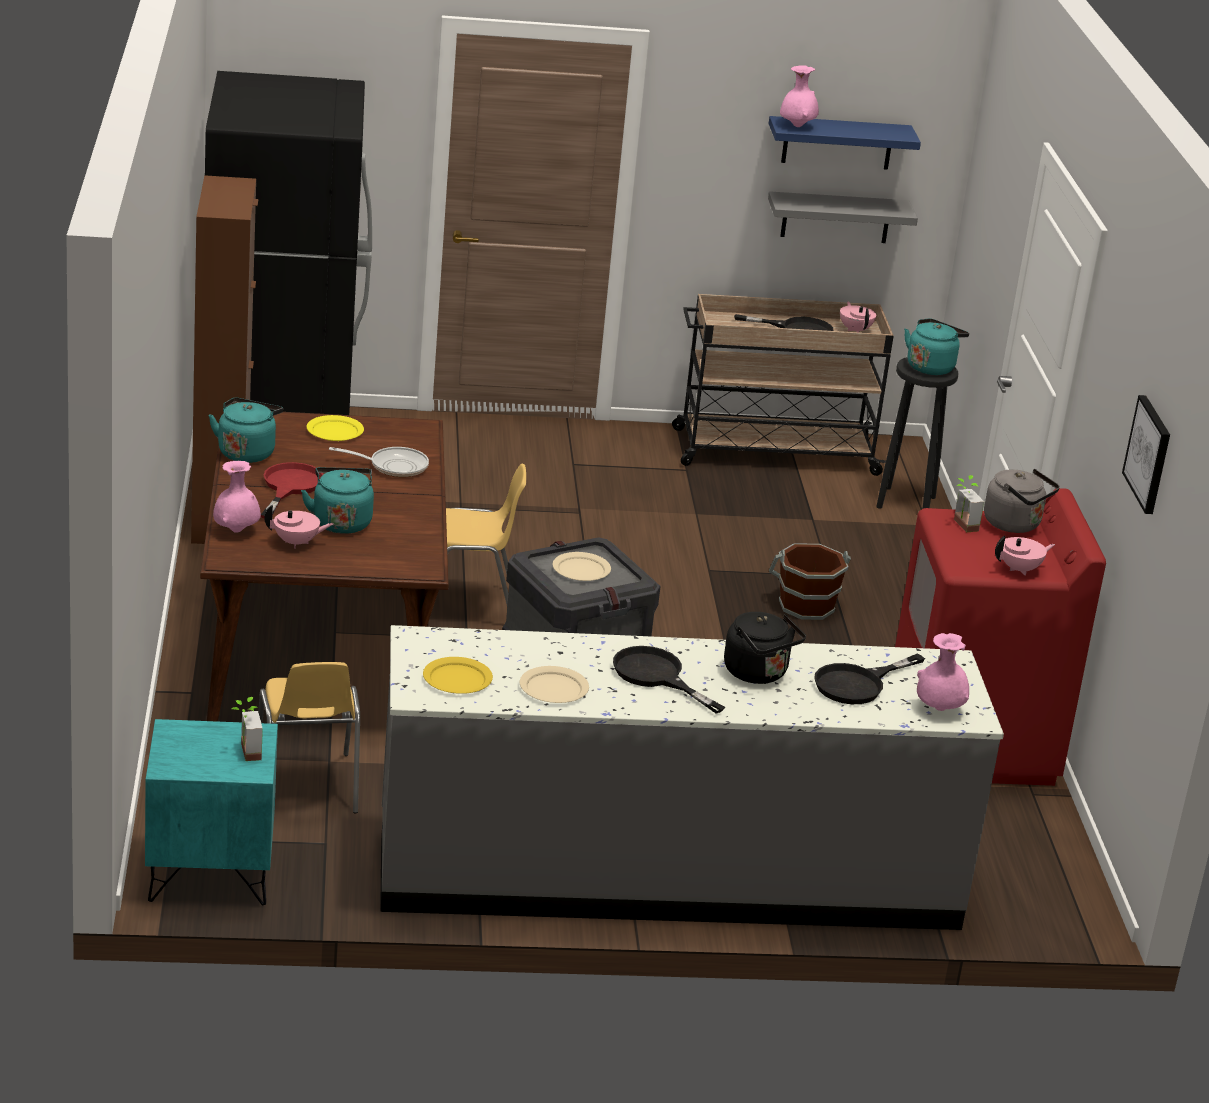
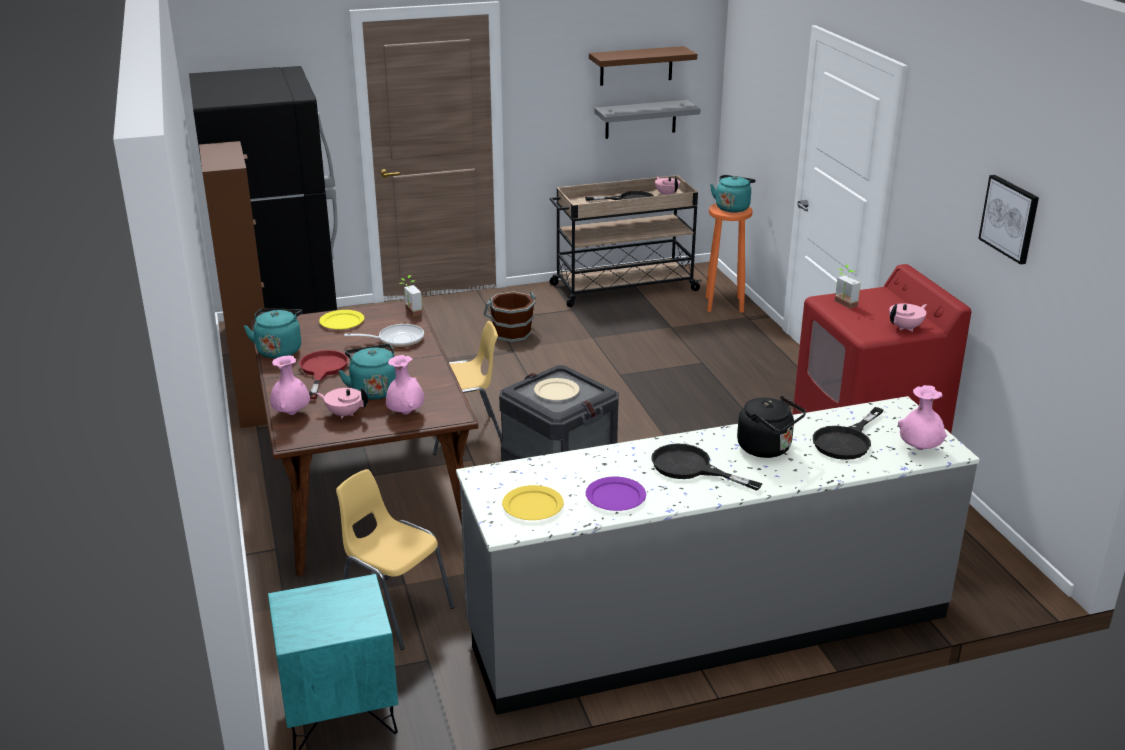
camera: 10 degrees left, 0 degrees up
potted plant [232,697,263,761] -> potted plant moved to [400,275,423,316]
yellow chair [258,662,360,813] -> yellow chair turned 150 degrees clockwise [336,469,454,650]
pink teapot [264,505,333,549] -> pink teapot turned 150 degrees counterclockwise [316,387,368,419]
beige plate [520,666,589,703] -> purple plate [586,477,646,511]
blue shelf [769,116,921,170] -> brown shelf [589,46,697,86]
brown bucket [769,543,851,620] -> brown bucket moved to [484,291,536,342]
pink vase [780,66,819,127] -> pink vase moved to [386,355,424,415]
black stool [876,357,958,509] -> orange stool [706,203,753,312]
grey kettle [984,469,1060,533] -> none

